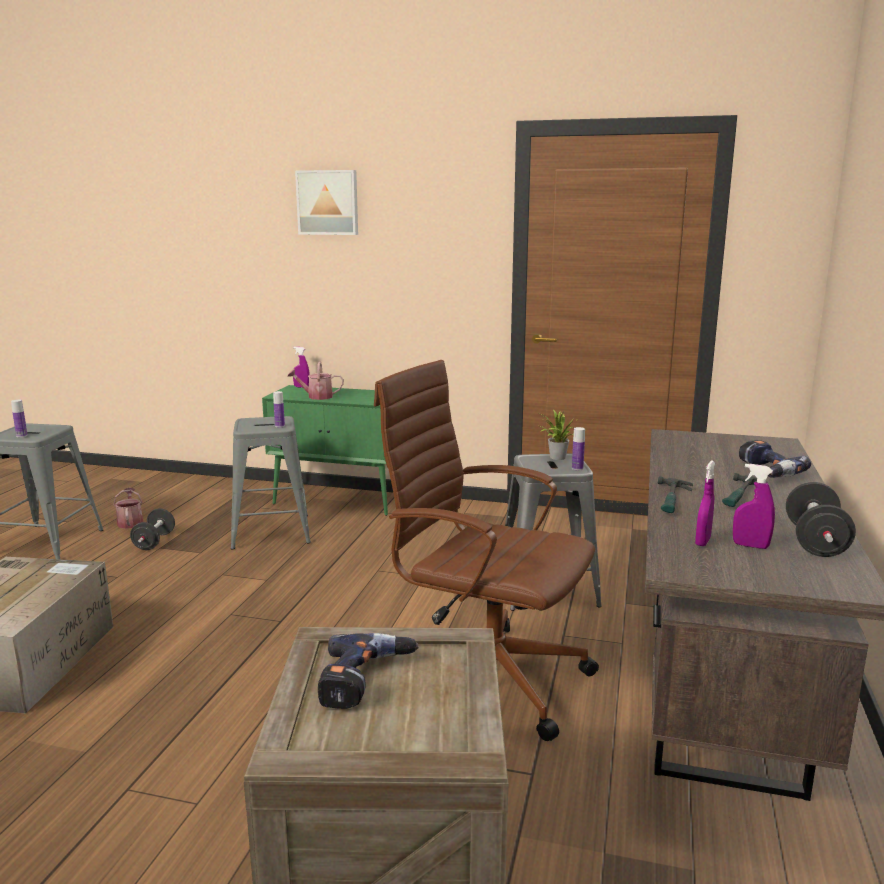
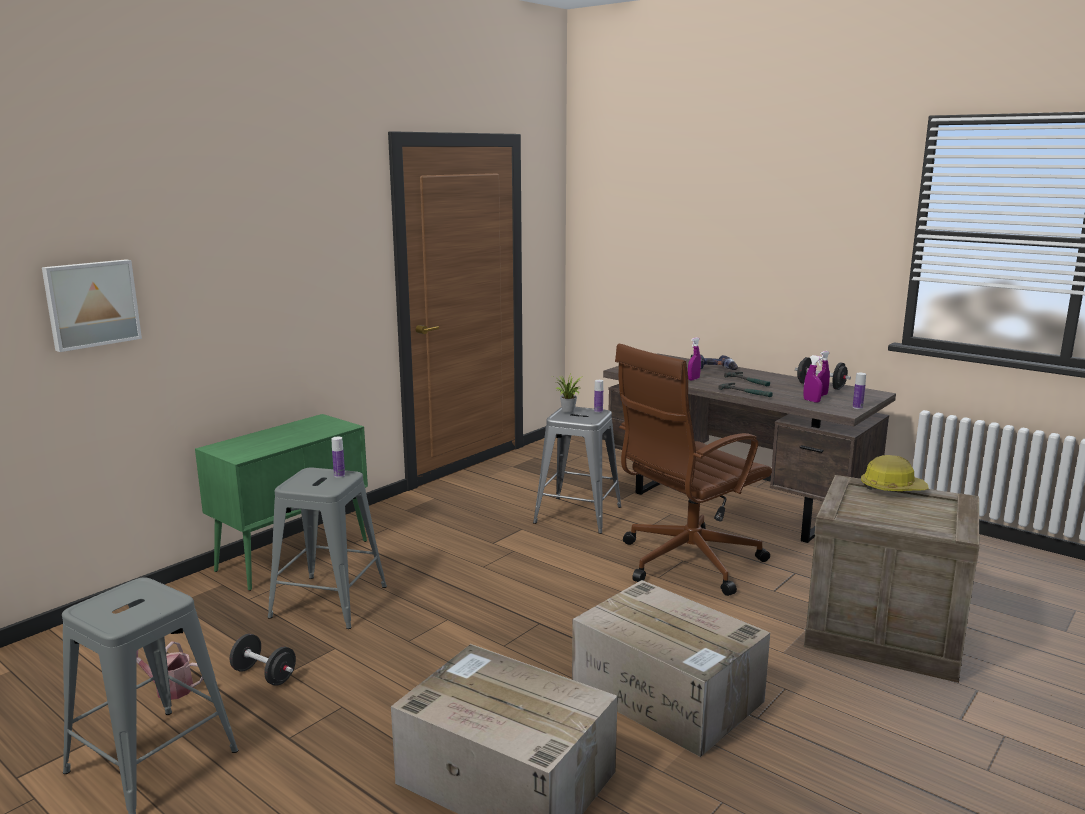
camera: 65 degrees left, 0 degrees up
bottle [11,400,28,437] -> bottle moved to [853,373,866,409]
watering can [287,362,344,400] -> none
purple spray bottle [293,347,310,388] -> purple spray bottle moved to [688,337,701,381]
picture [295,170,358,235] -> picture moved to [42,259,142,352]
power drill [318,633,418,709] -> none
none -> cardboard box [572,580,770,757]
none -> hard hat [861,455,929,491]

